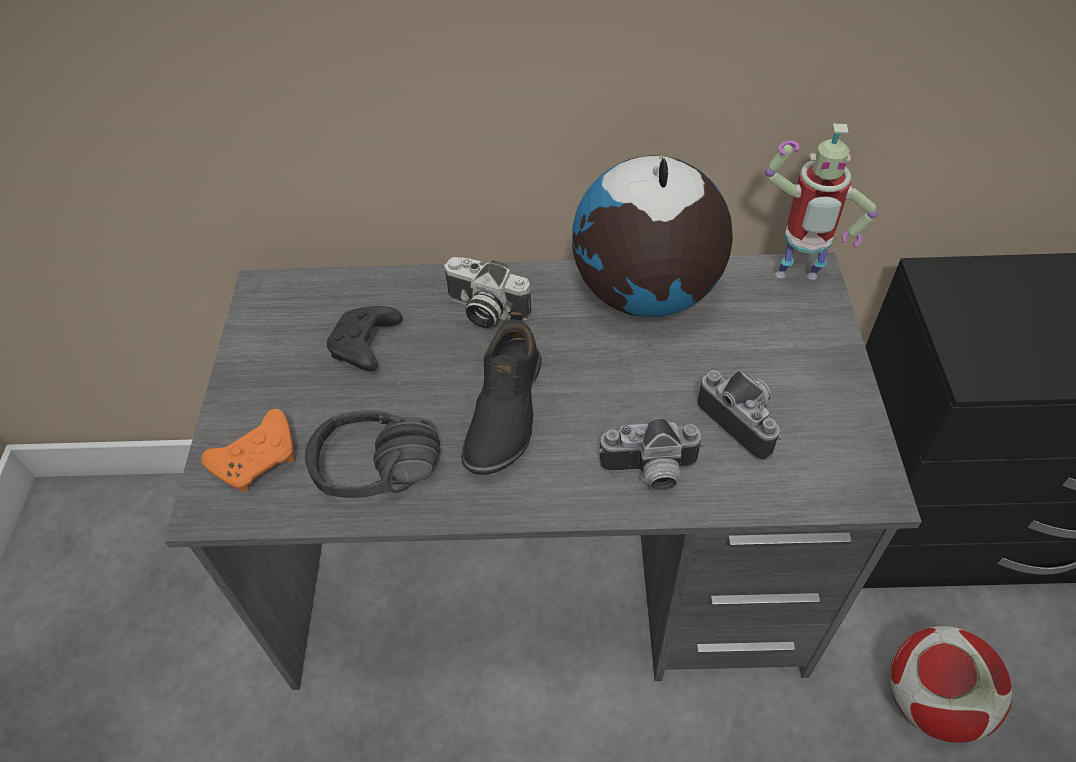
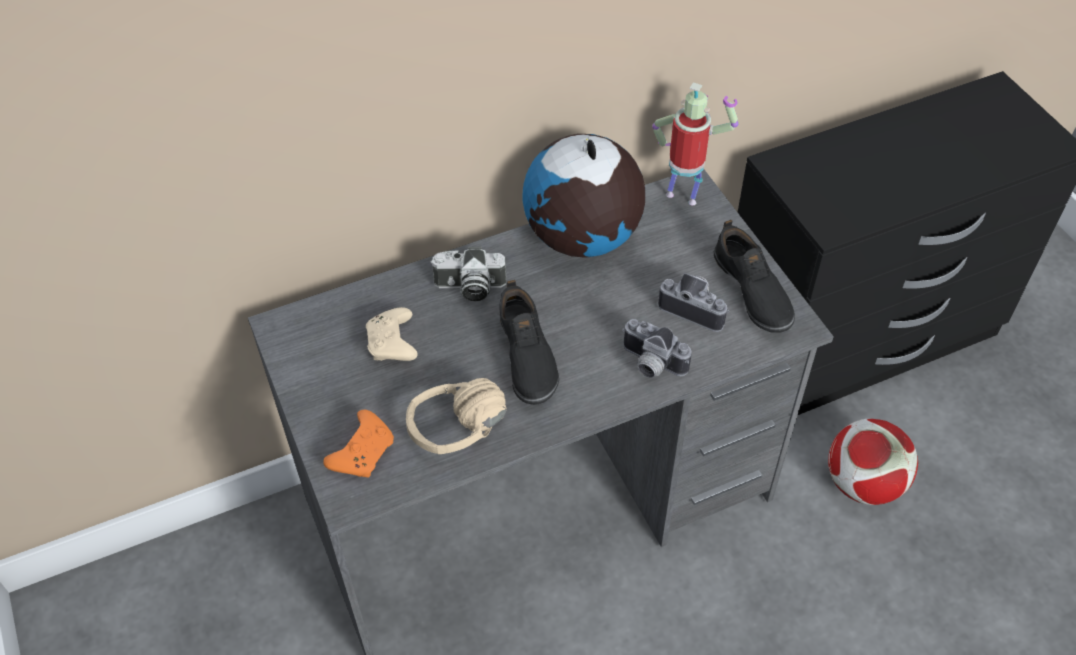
camera: 25 degrees left, 0 degrees up
black headphones [305,410,440,498] -> beige headphones [406,378,507,454]
black game controller [327,306,402,371] -> beige game controller [366,307,418,361]
camera [599,418,704,492] -> camera turned 60 degrees clockwise [622,319,692,378]
toy robot [765,124,878,280] -> toy robot turned 135 degrees counterclockwise [652,82,738,205]
none -> black shoe [714,220,795,333]

